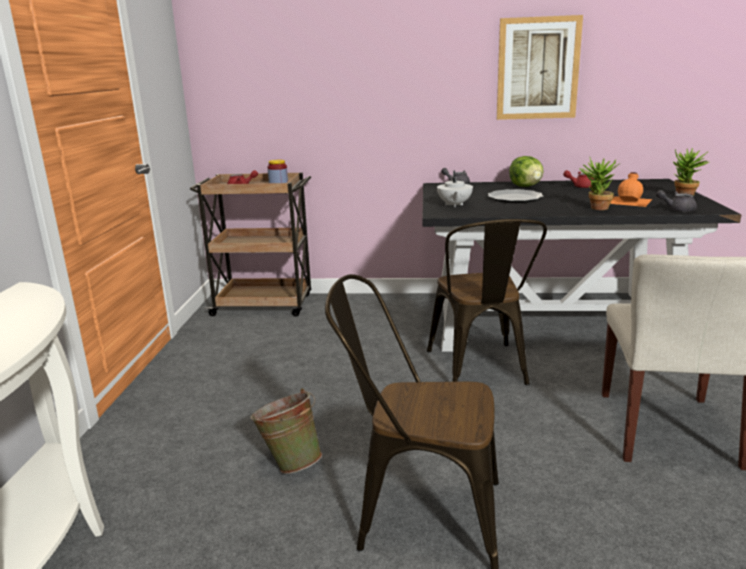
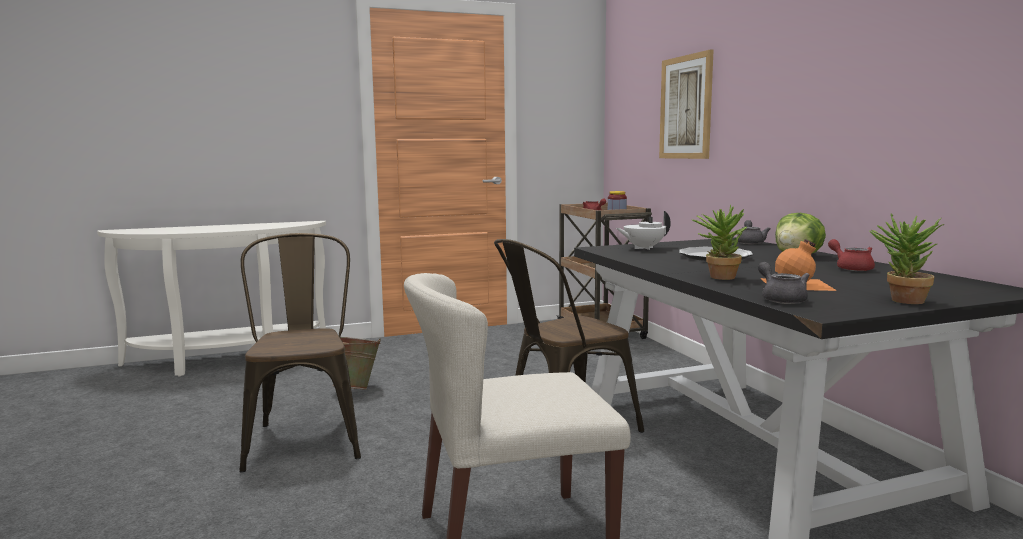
camera: 65 degrees right, 10 degrees down
picture [497,15,583,120] -> picture moved to [659,49,714,159]

